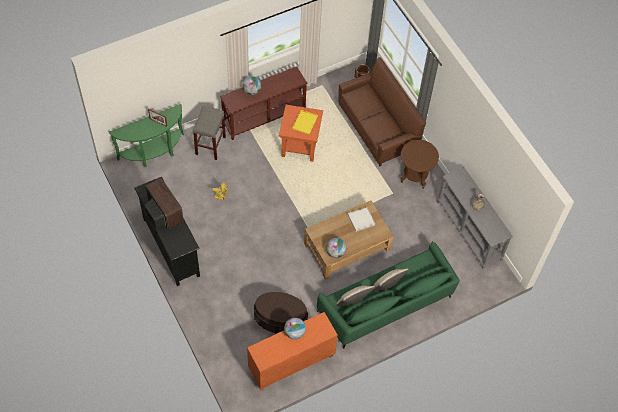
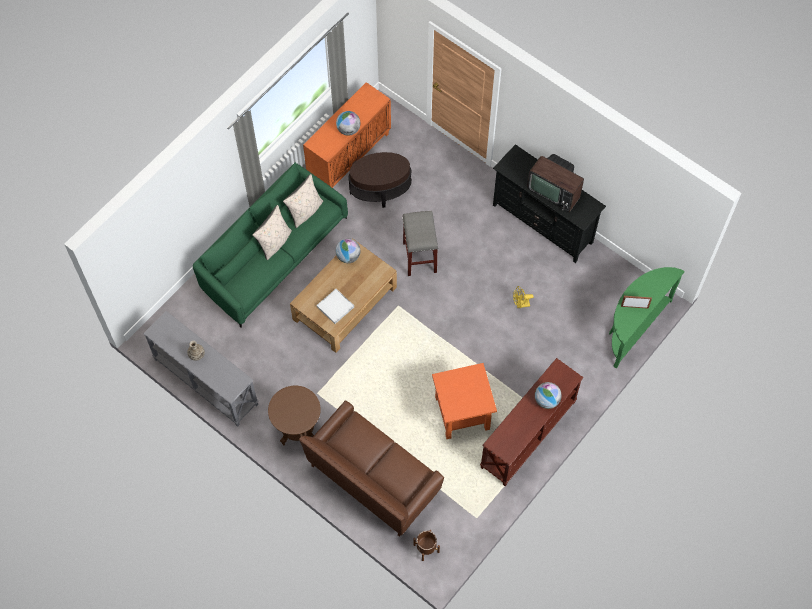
camera: 160 degrees right, 5 degrees up
grey stool [193,106,226,160] -> grey stool moved to [402,211,438,276]
yellow tray [292,110,318,135] -> none

